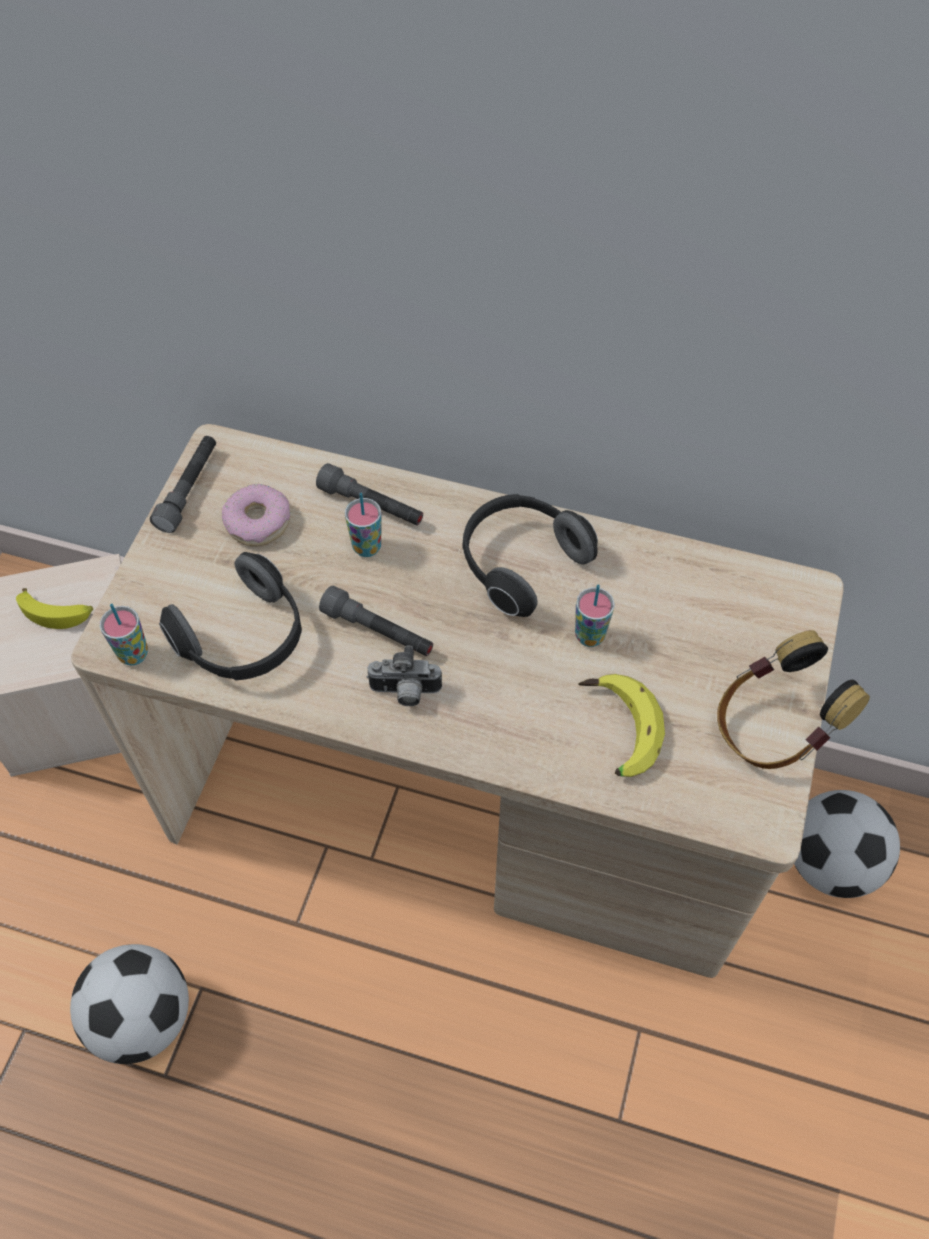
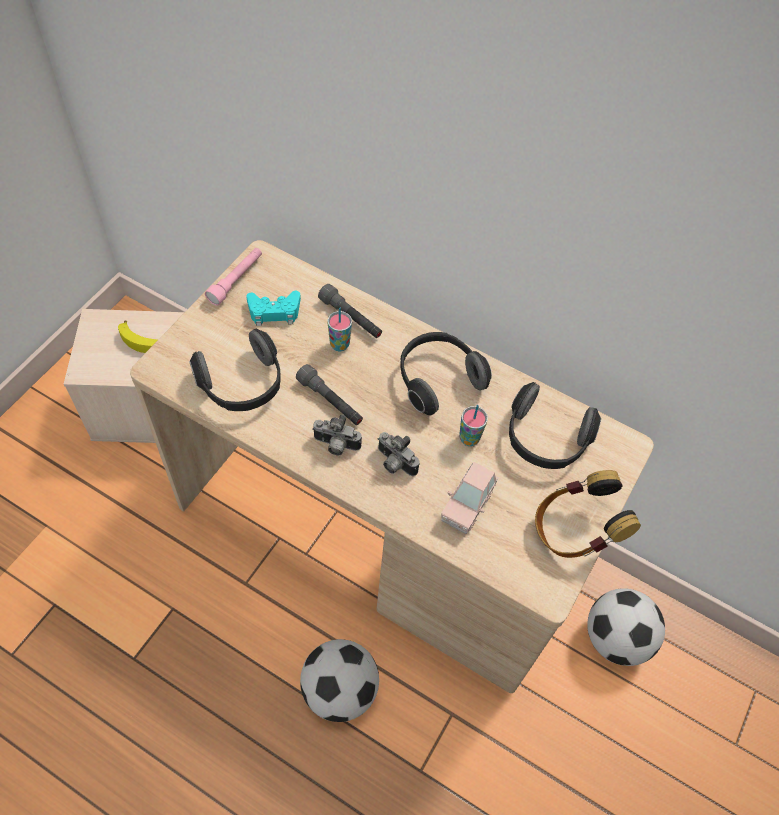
camera: 10 degrees right, 0 degrees up
football [70,944,189,1064] -> football moved to [300,639,379,722]
cup [100,604,148,666] -> none
grey flashlight [150,436,216,533] -> pink flashlight [205,248,262,306]
donut [222,484,290,546] -> turquoise game controller [246,291,301,326]
banana [578,674,665,777] -> pink toy car [441,462,499,534]
none -> camera [378,432,420,476]
none -> headphones [509,382,601,469]

